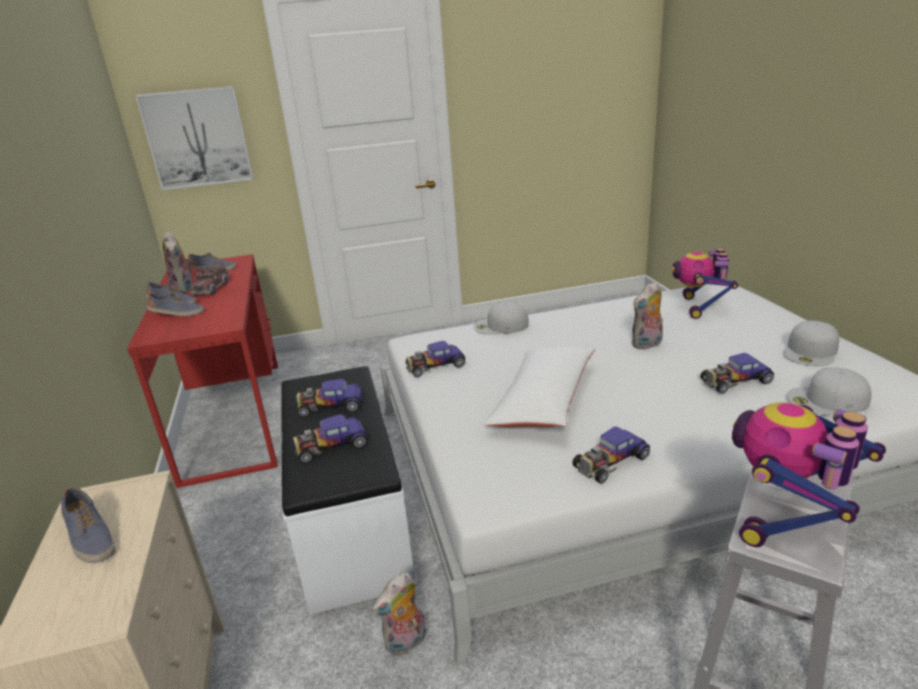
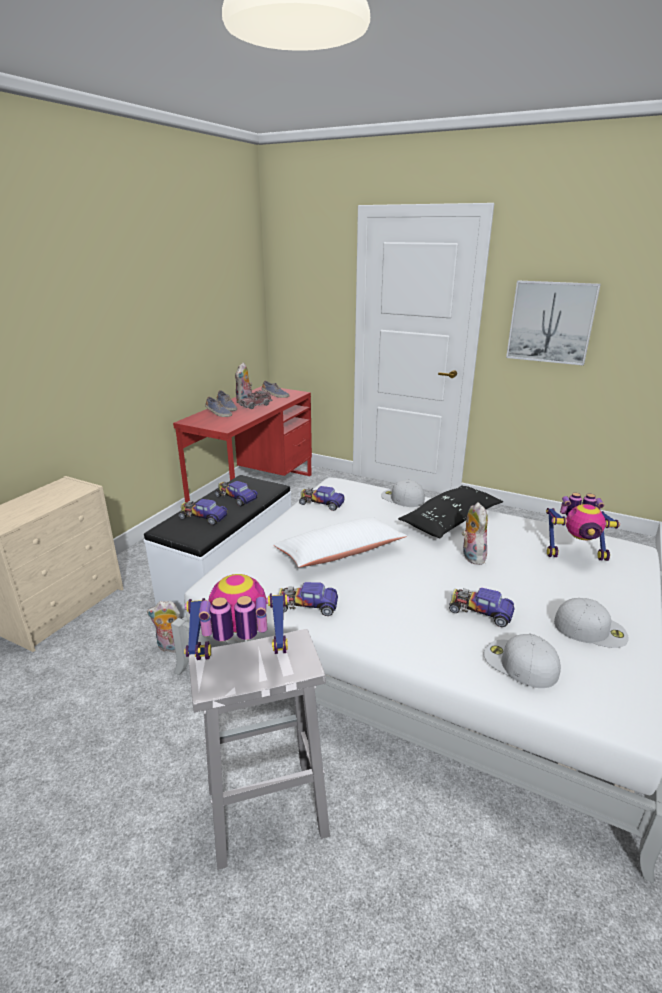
camera: 40 degrees right, 0 degrees up
shoe [61,487,116,563] -> none
picture [135,86,254,190] -> picture moved to [506,280,601,366]
plush toy [632,281,663,349] -> plush toy turned 75 degrees clockwise [462,502,488,565]
toy robot [671,248,738,319] -> toy robot turned 135 degrees counterclockwise [546,493,620,561]
white cap [783,320,839,366] -> white cap turned 150 degrees counterclockwise [554,598,629,648]
none -> black pillow [398,485,503,538]

